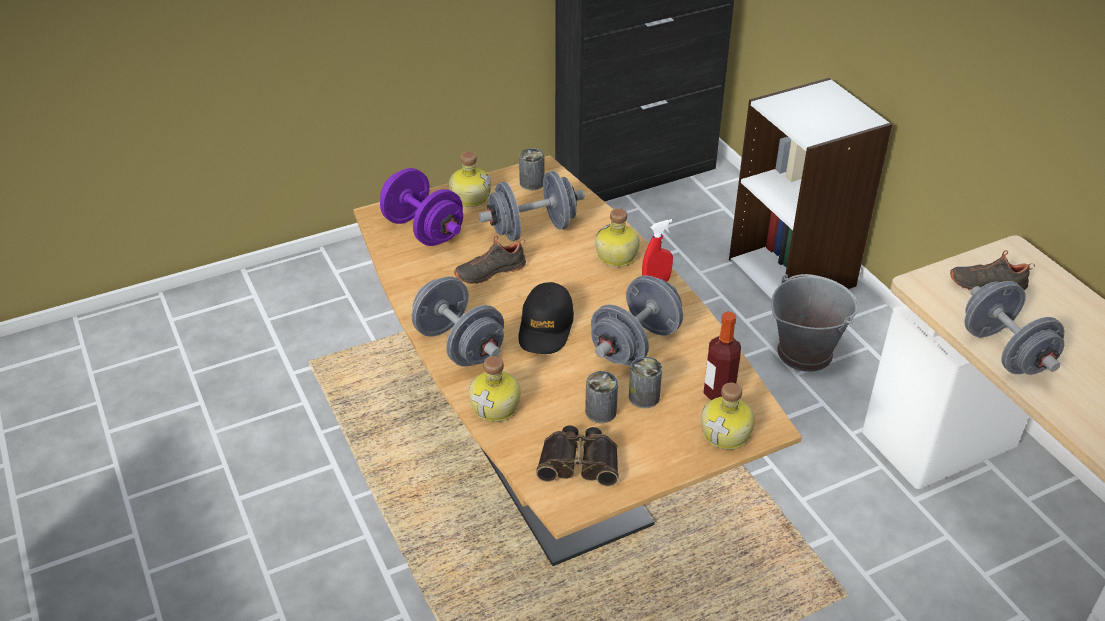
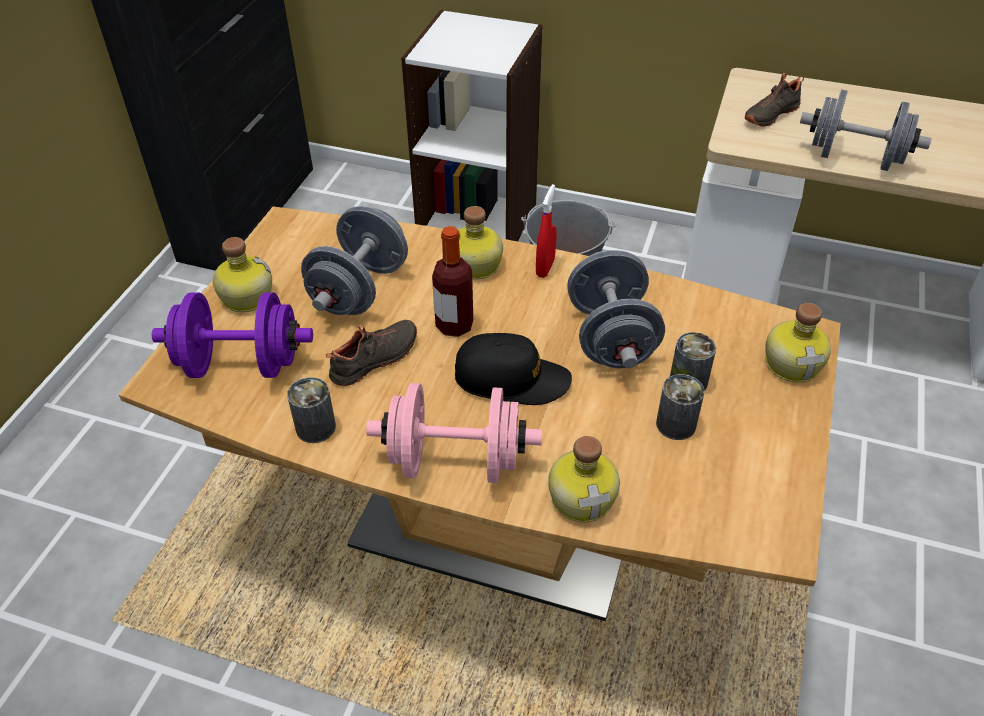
camera: 45 degrees left, 5 degrees up
grey dumbbell [412,276,504,367] -> pink dumbbell [366,383,542,483]
black shoe [454,235,526,284] -> black shoe turned 150 degrees counterclockwise [326,320,417,386]
black cap [518,282,574,354] -> black cap turned 45 degrees counterclockwise [455,333,572,405]
can [519,148,544,190] -> can moved to [287,377,336,443]
binoculars [536,425,619,486] -> none
bottle [703,312,741,400] -> bottle moved to [432,226,473,337]

